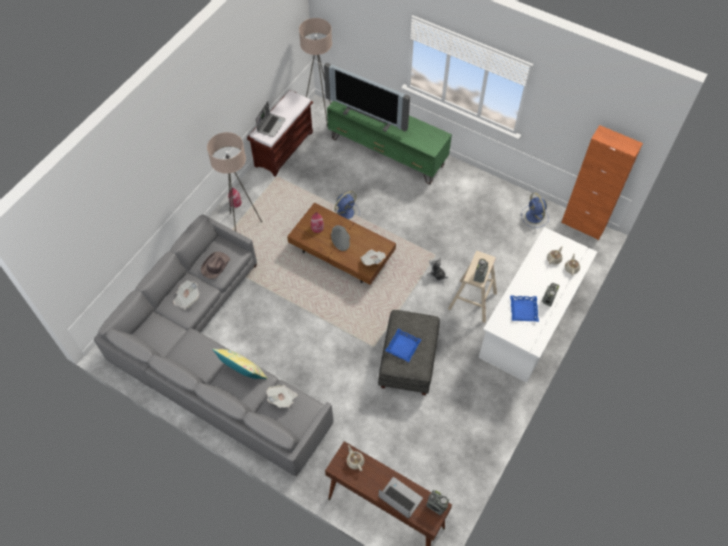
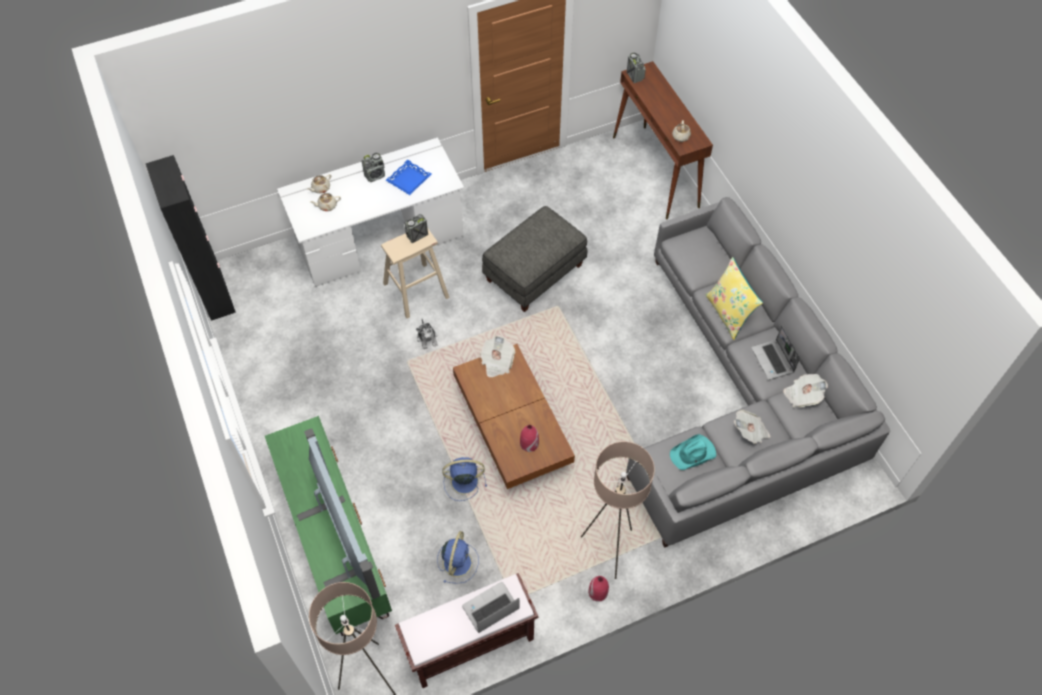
camera: 145 degrees left, 0 degrees up
brown hat [201,252,230,279] -> turquoise hat [670,434,716,470]
newspaper [266,385,298,408] -> newspaper moved to [783,374,828,408]
grey hat [331,225,350,251] -> none
laptop [378,477,423,519] -> laptop moved to [751,326,800,380]
blue tray [385,329,422,362] -> none
blue fan [521,193,549,228] -> blue fan moved to [437,531,479,584]
orange cabinet [561,125,643,240] -> black cabinet [146,155,236,321]

